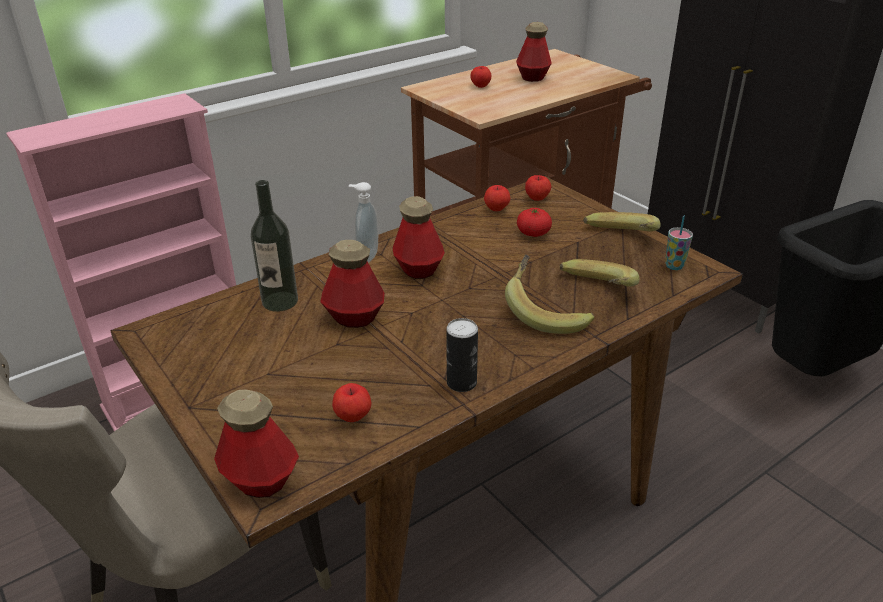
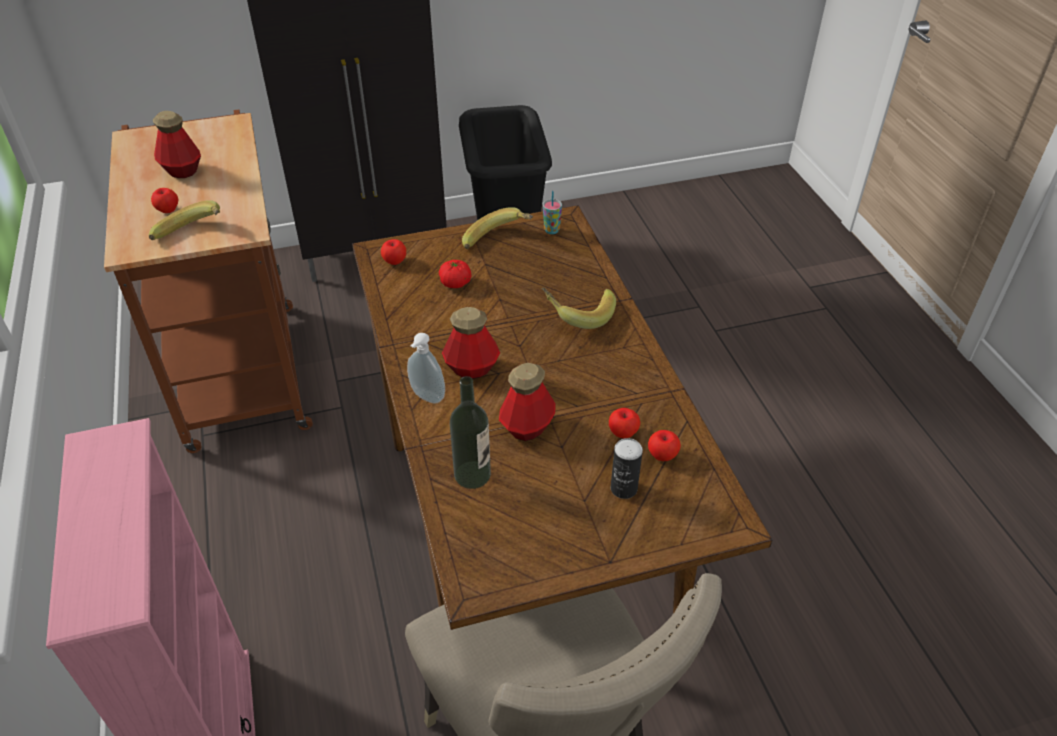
camera: 70 degrees left, 10 degrees up
bottle [214,389,299,498] -> none
can [446,318,478,392] -> can moved to [611,438,643,499]
apple [484,185,510,211] -> apple moved to [609,408,640,438]
banana [560,259,640,287] -> banana moved to [149,200,220,240]

